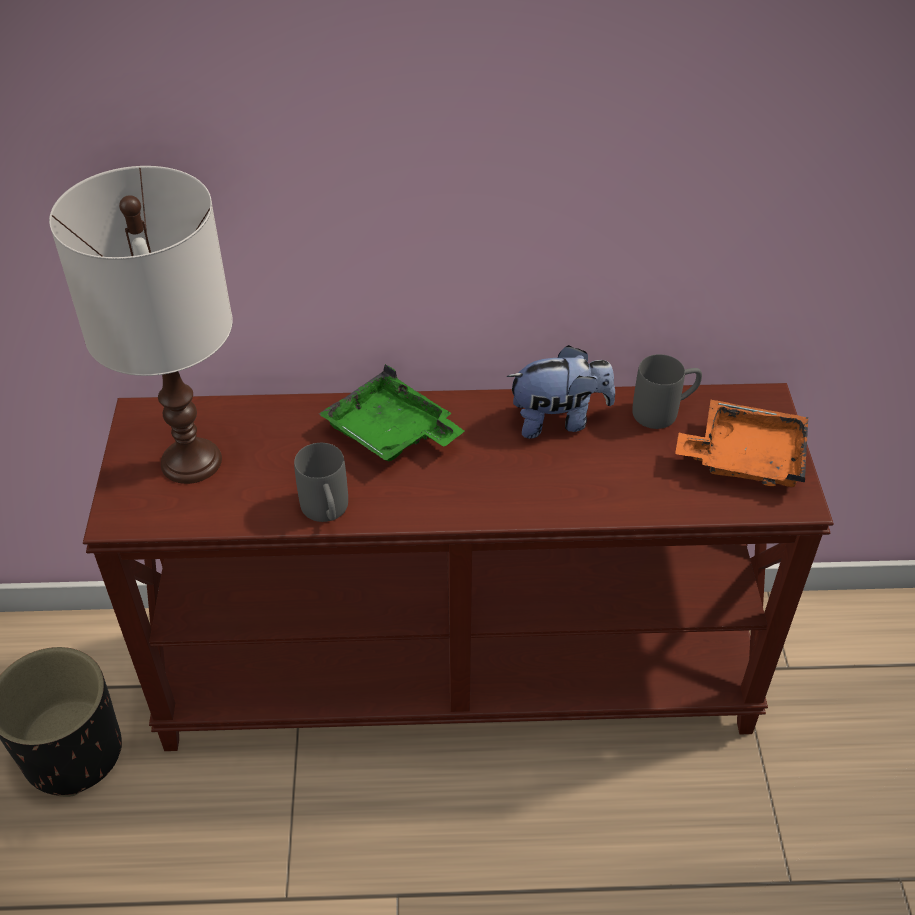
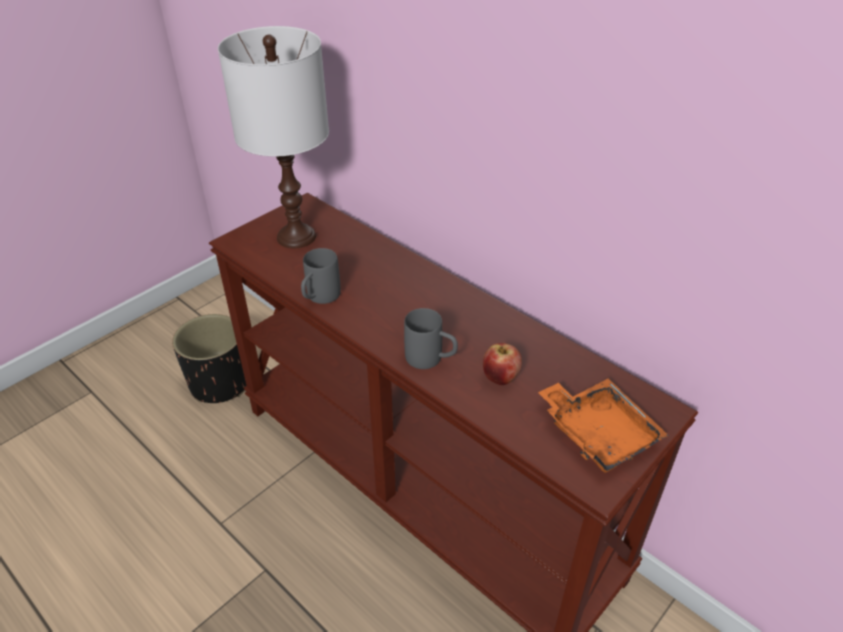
camera: 45 degrees right, 5 degrees down
green tray [319,364,465,461] -> none
plush toy [507,345,615,439] -> none
grey mug [632,354,702,429] -> grey mug moved to [404,308,458,369]
none -> apple [483,343,522,385]

